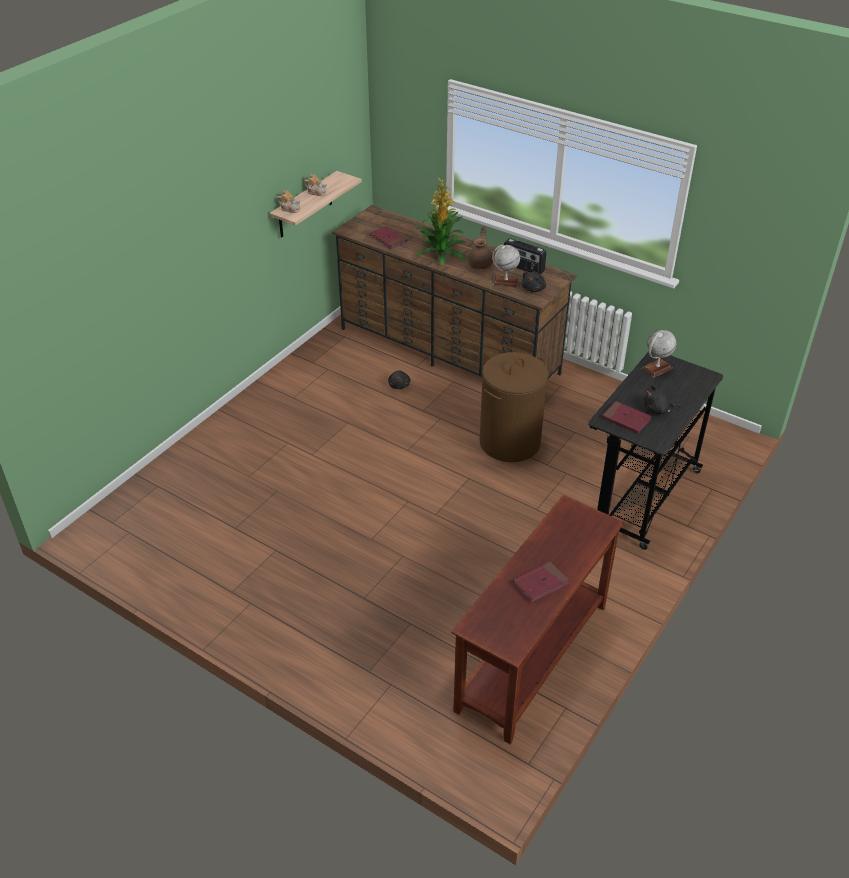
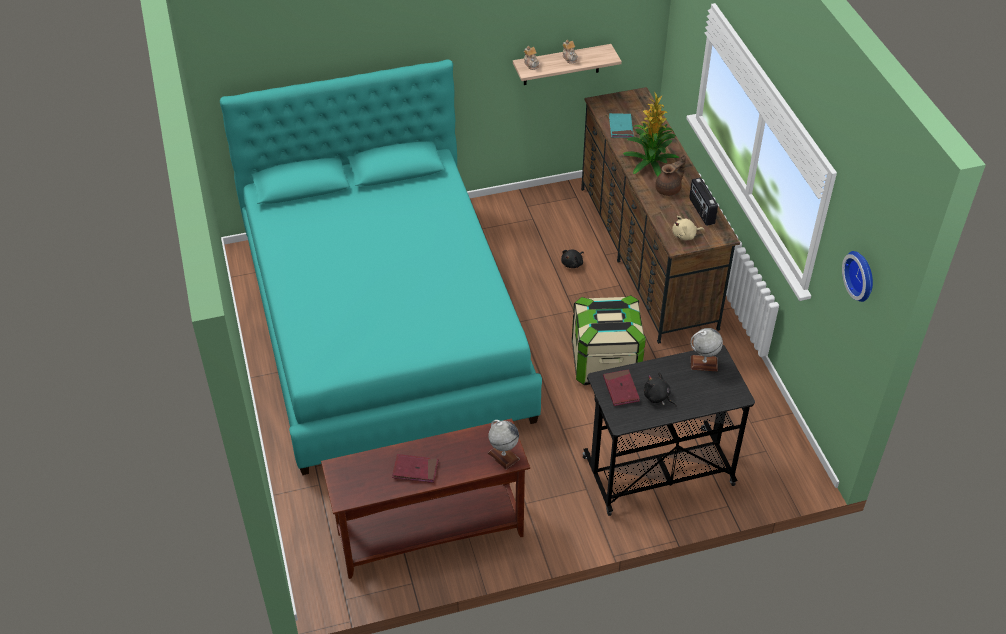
camera: 40 degrees right, 5 degrees up
red book [370,226,407,249] -> turquoise book [609,113,634,138]
brown laundry basket [479,352,548,462] -> storage box [572,295,646,385]
globe [492,245,520,287] -> globe moved to [488,420,520,470]
black plush toy [521,272,546,292] -> beige plush toy [672,216,704,240]
none -> turquoise bed [220,59,542,475]
none -> wall clock [842,251,873,302]

